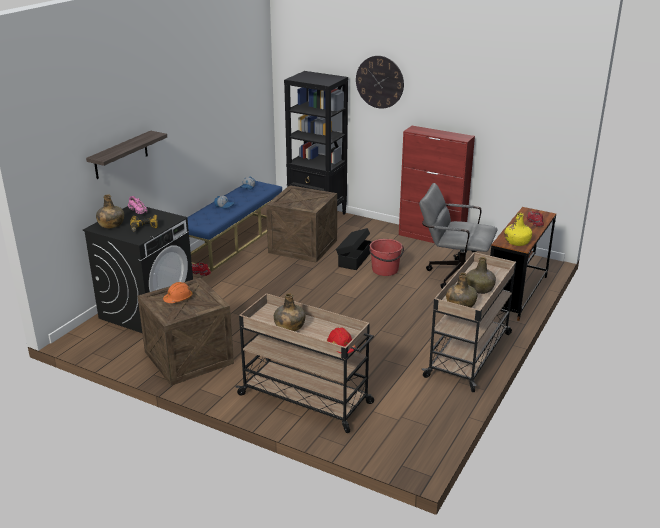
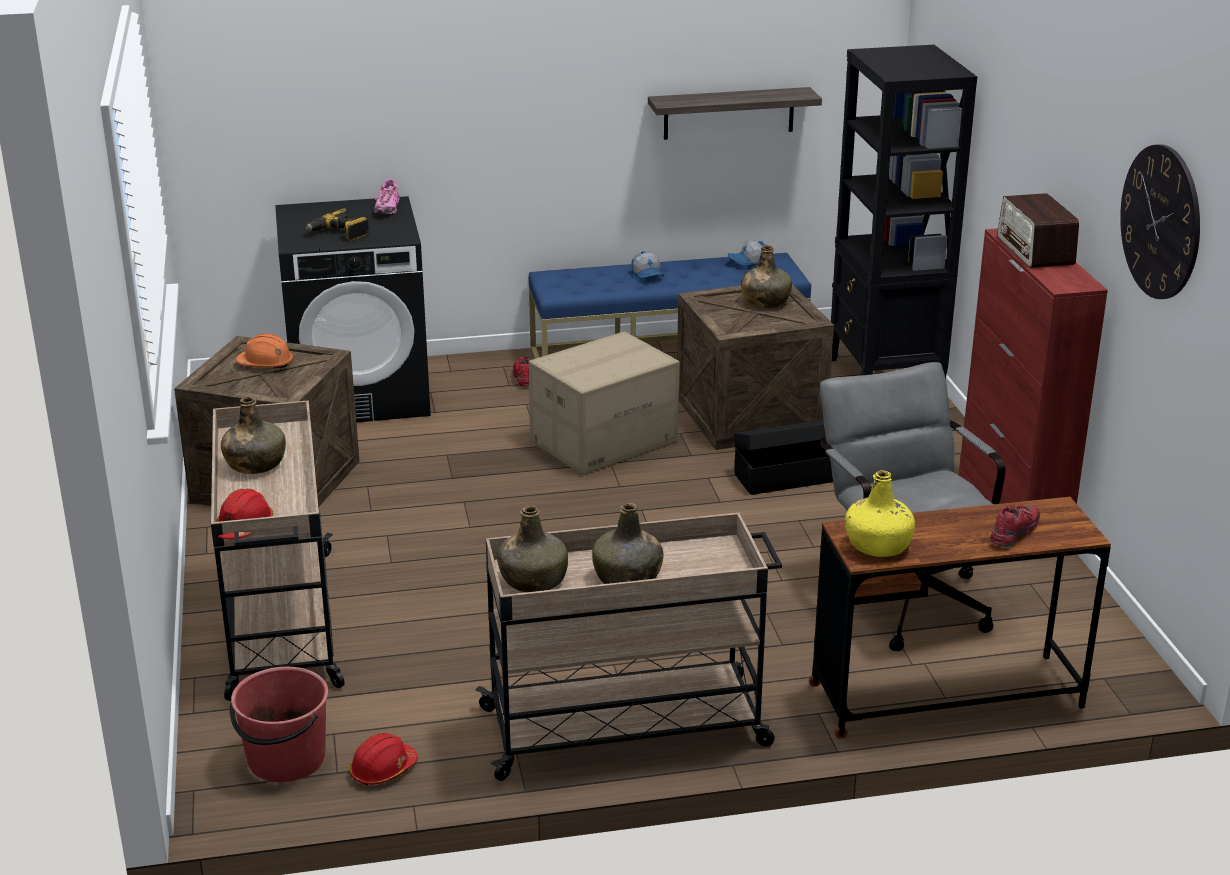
camera: 50 degrees right, 0 degrees up
shelf [86,131,167,179] -> shelf moved to [648,87,822,140]
green bottle [96,194,124,228] -> green bottle moved to [741,245,792,308]
wall clock [356,56,404,109] -> wall clock moved to [1120,144,1200,299]
red bucket [369,239,404,276] -> red bucket moved to [230,667,329,782]
none -> red hard hat [349,733,418,786]
none -> cardboard box [529,331,680,475]
none -> radio [997,193,1079,268]

